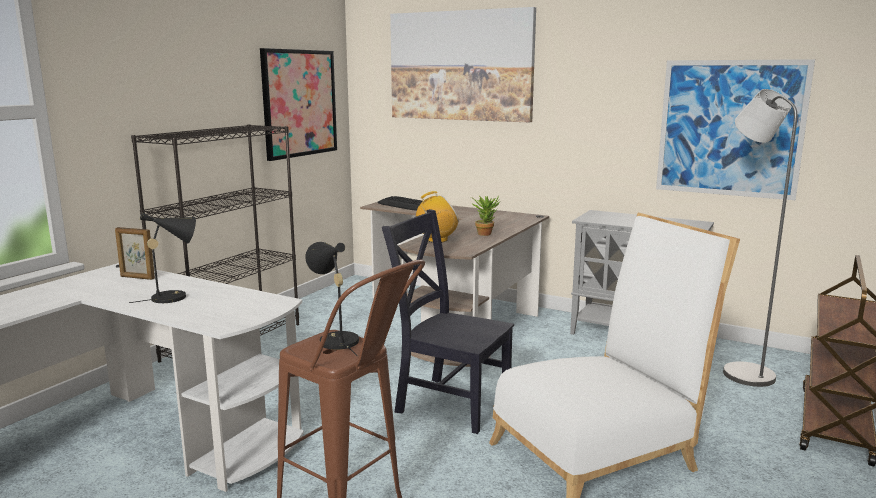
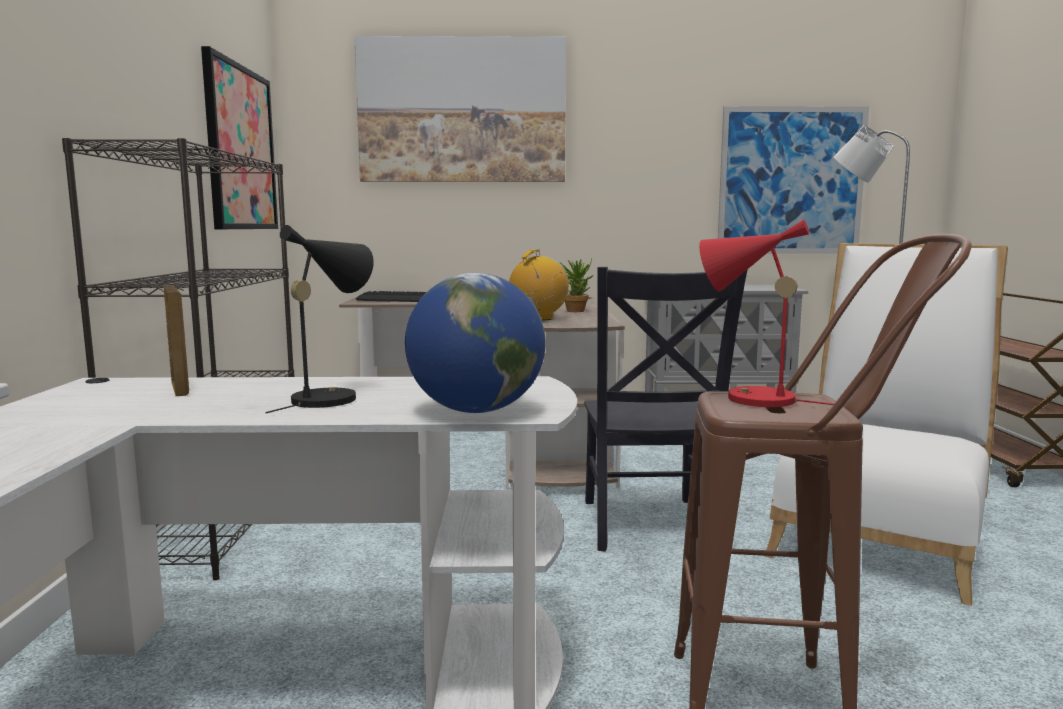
camera: 30 degrees left, 5 degrees down
picture frame [115,227,155,280] -> picture frame turned 105 degrees counterclockwise [164,285,189,396]
black table lamp [305,242,359,356] -> red table lamp [699,219,834,407]
black chair [382,209,514,434] -> black chair turned 90 degrees counterclockwise [584,267,747,552]
none -> globe [405,273,545,413]

